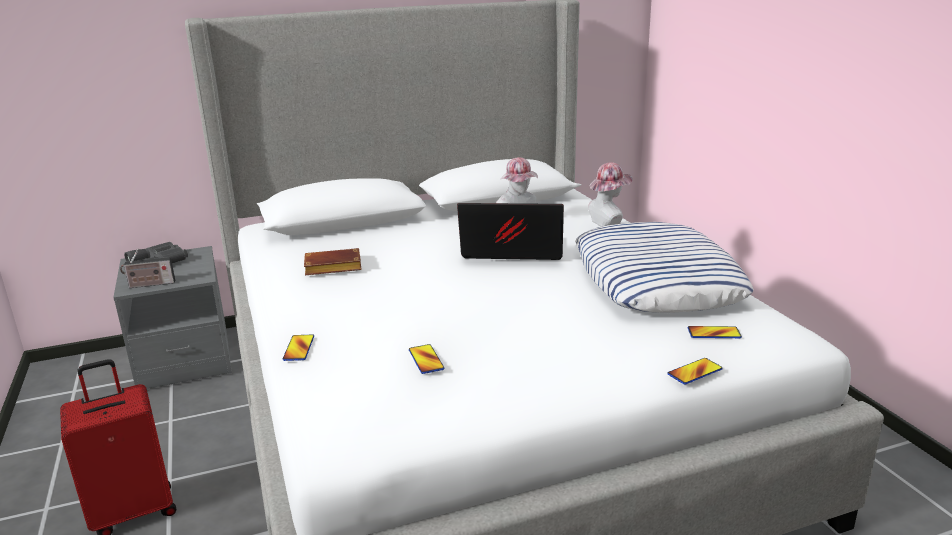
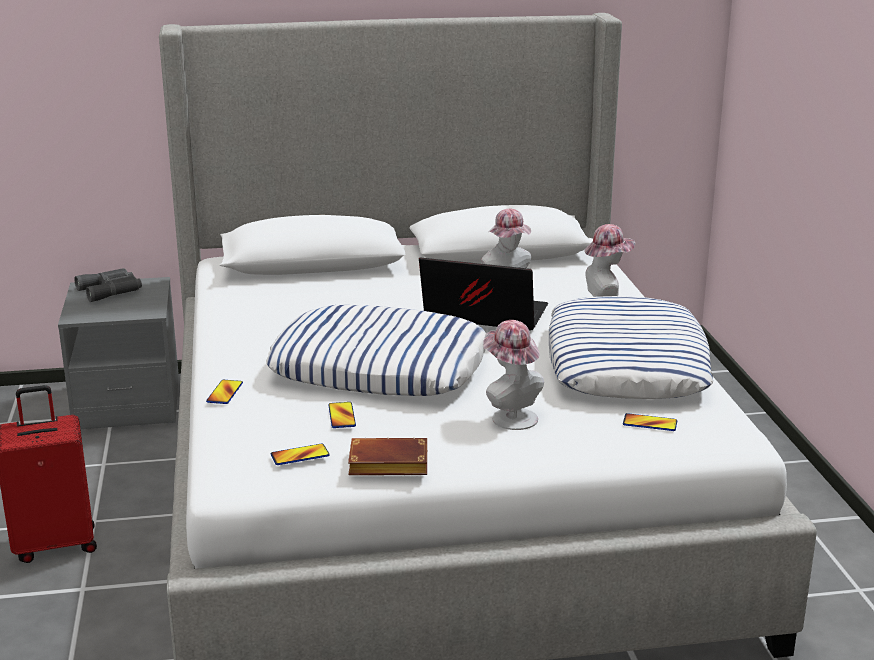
camera: 10 degrees right, 0 degrees up
radio [120,248,175,288] -> none
brown book [304,248,362,275] -> brown book moved to [348,438,427,475]
phone [668,358,723,384] -> phone moved to [271,444,330,465]
none -> pillow [266,305,486,396]
none -> hat [483,320,544,430]

